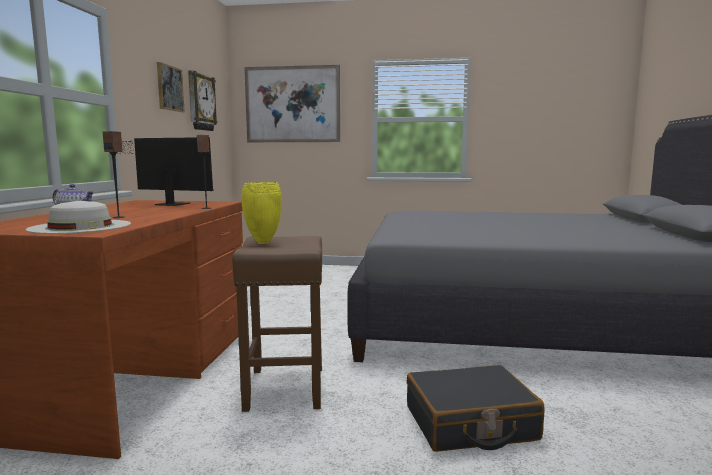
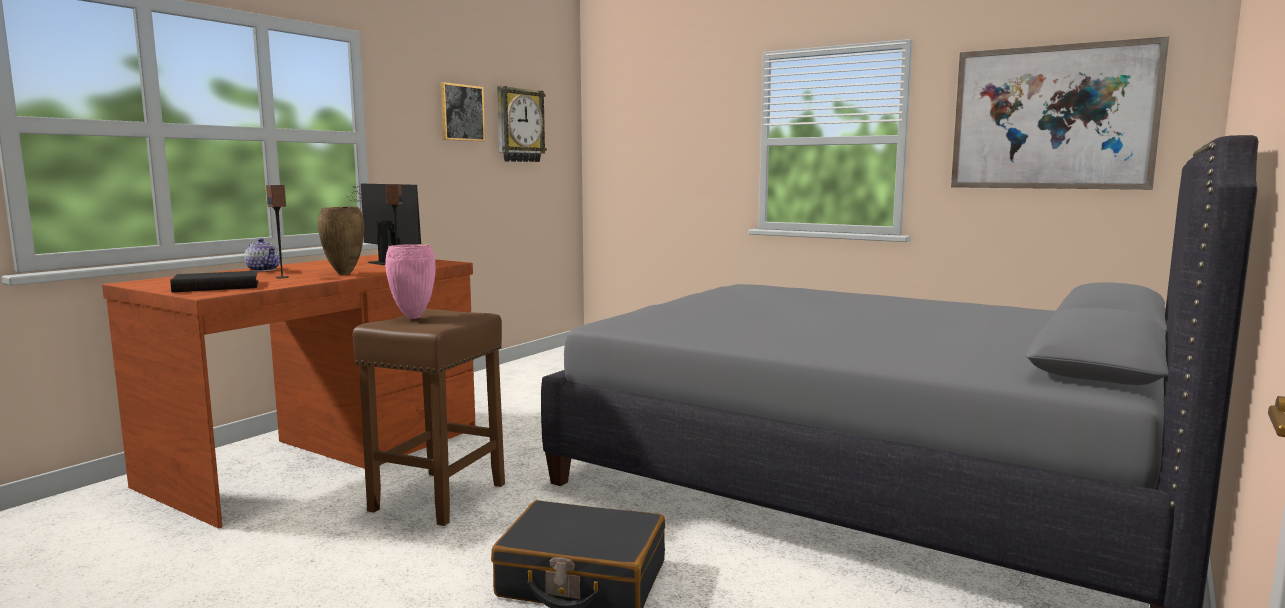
camera: 25 degrees right, 0 degrees up
white hat [26,201,131,234] -> black book [170,271,259,292]
yellow vase [241,182,282,244] -> pink vase [385,244,436,319]
picture [244,65,340,142] -> picture moved to [951,36,1169,190]
none -> brown vase [318,207,364,274]

